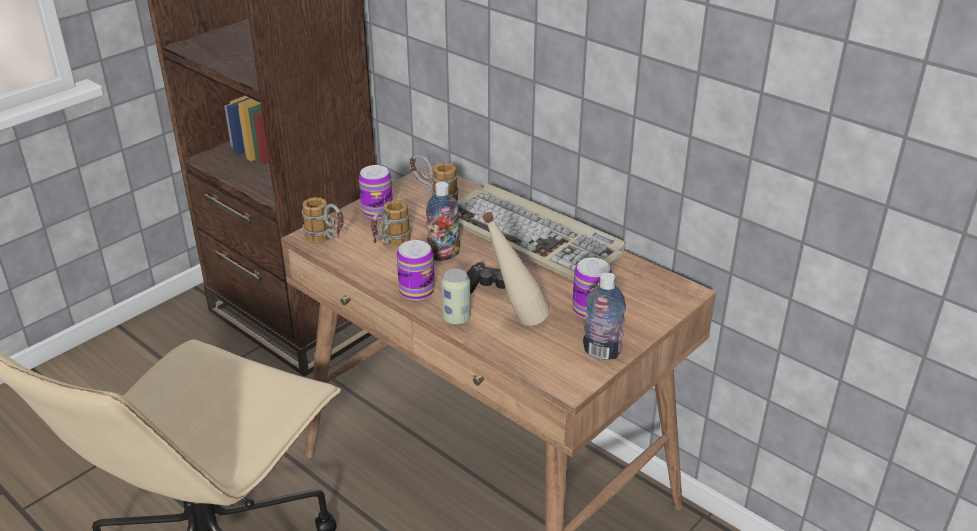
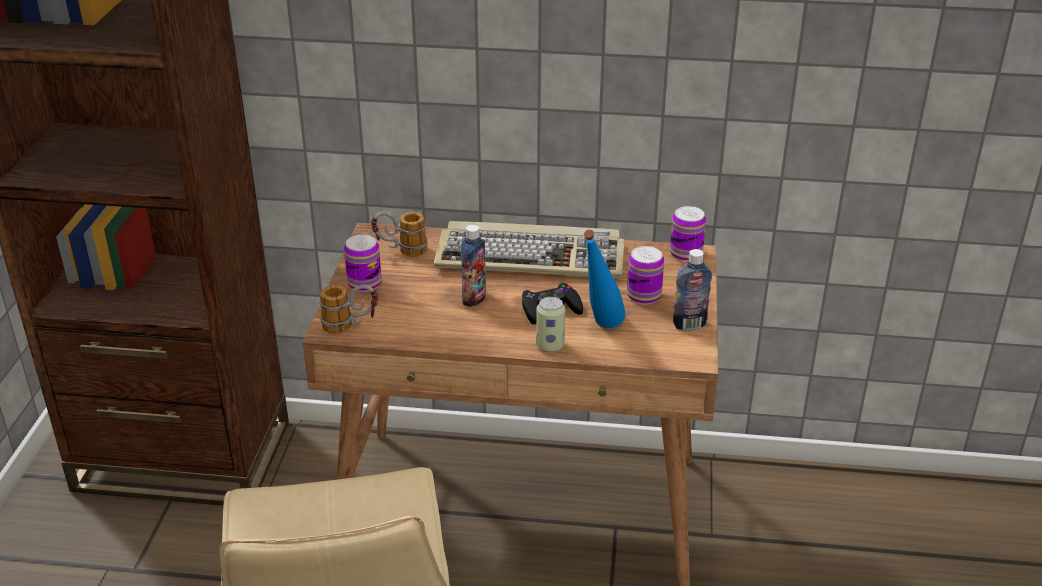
camera: 35 degrees left, 0 degrees up
mug [371,200,411,246] -> none
can [397,240,435,300] -> can moved to [670,206,706,261]
beige bottle [482,212,549,326] -> blue bottle [584,230,625,328]

